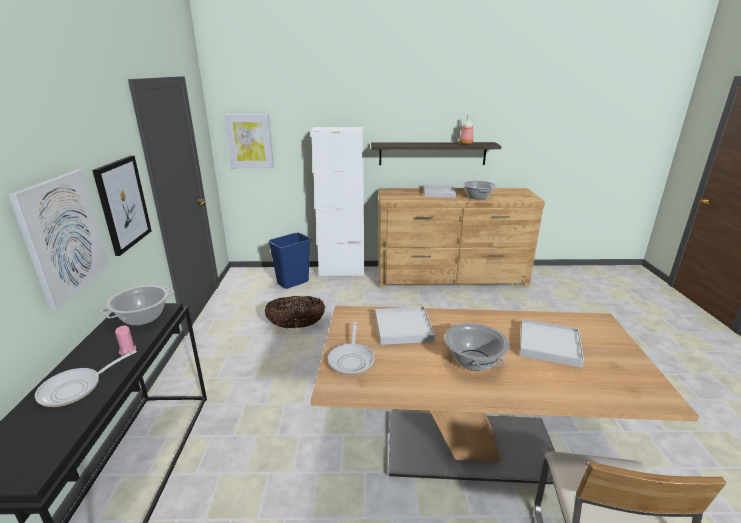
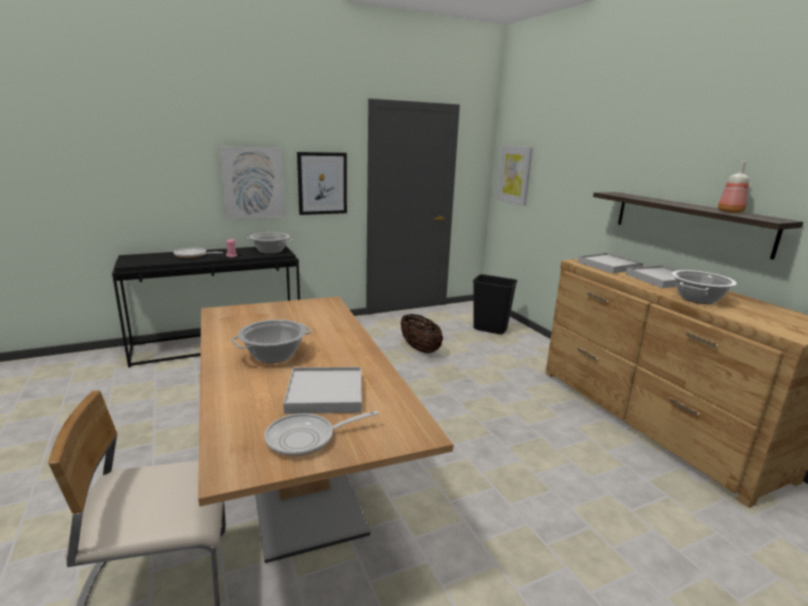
camera: 65 degrees right, 5 degrees down
blue trash can [268,233,311,289] -> black trash can [473,274,517,334]
white cabinet [311,127,364,276] -> none
frying pan [328,322,375,375] -> frying pan moved to [265,411,379,457]
white tray [375,307,435,345] -> white tray moved to [578,253,643,273]

